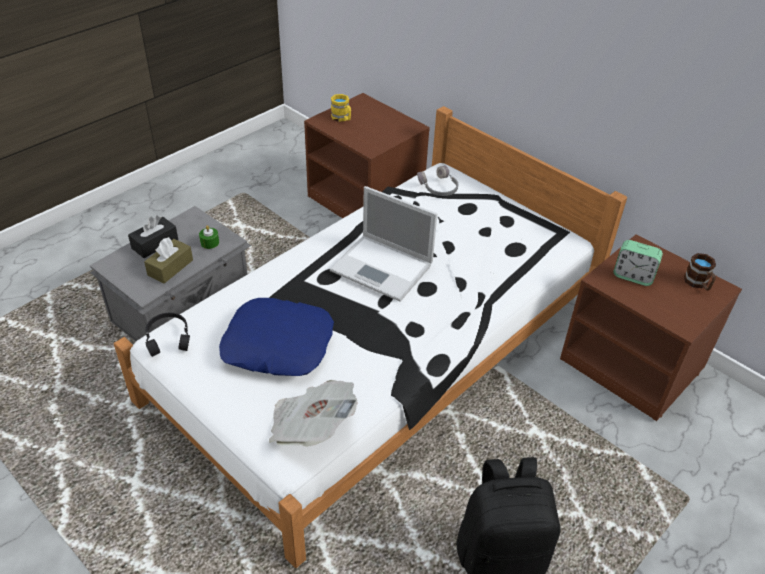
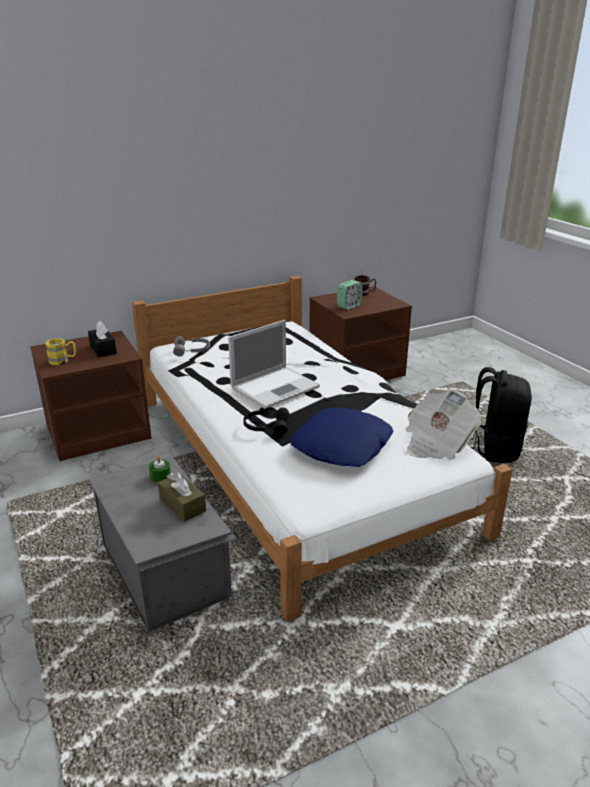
camera: 70 degrees left, 15 degrees down
black tissue box [128,215,178,258] -> black tissue box moved to [88,321,117,357]
black headphones [145,313,190,357] -> black headphones moved to [243,407,290,435]

